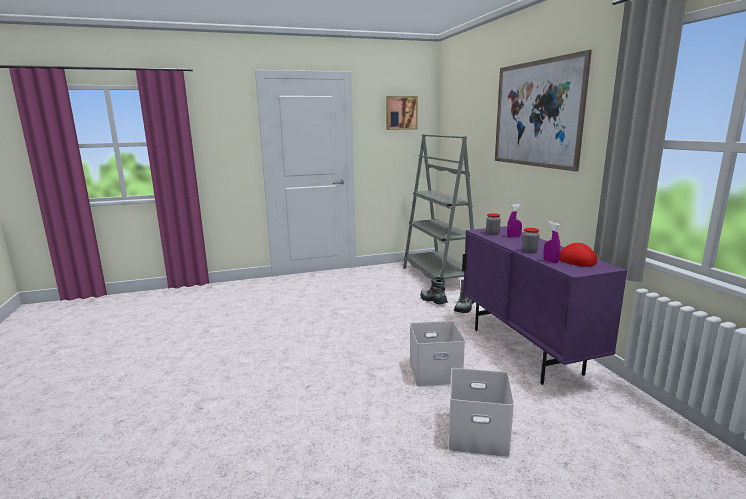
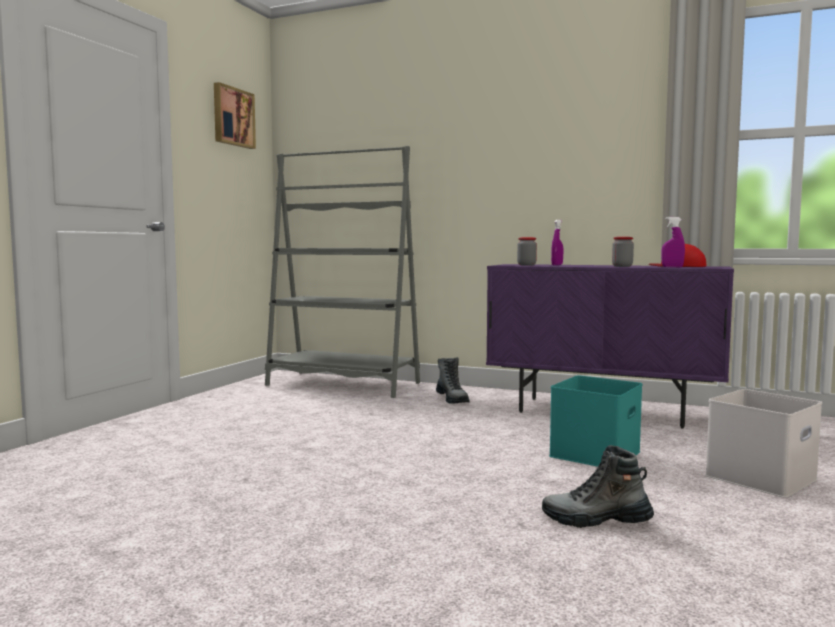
camera: 50 degrees left, 10 degrees down
white storage box [409,321,465,387] -> turquoise storage box [549,375,643,467]
boot [420,277,448,304] -> boot moved to [542,445,654,528]
picture [495,50,592,172] -> none

